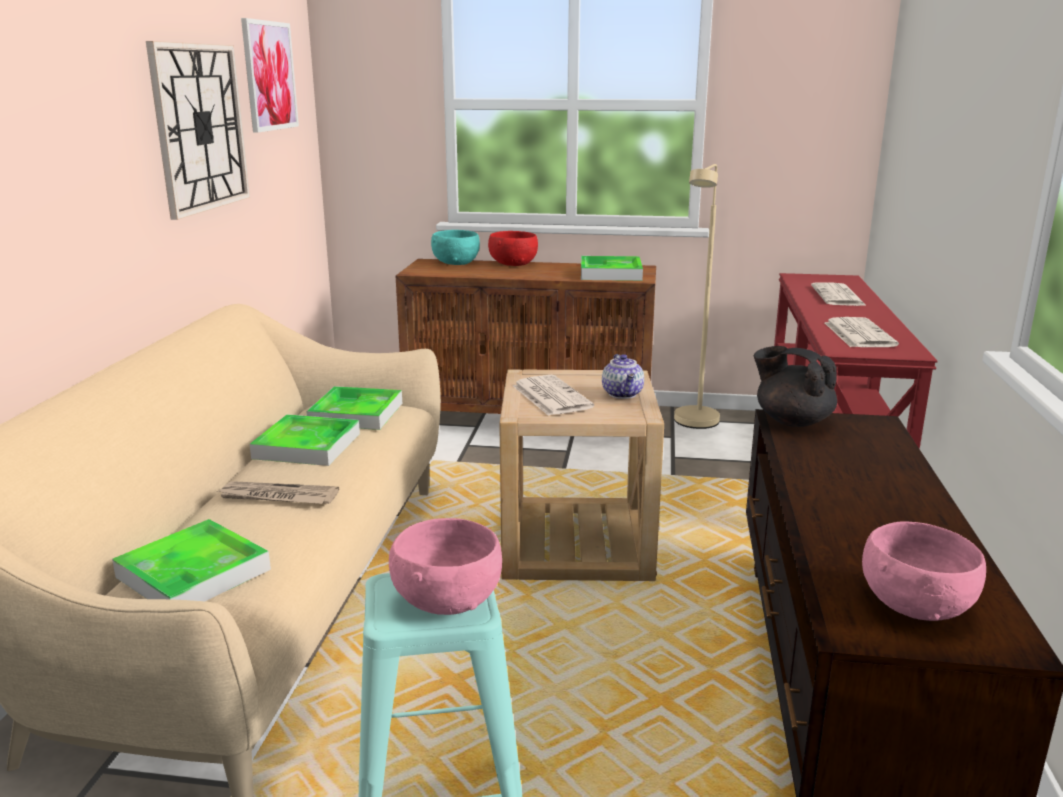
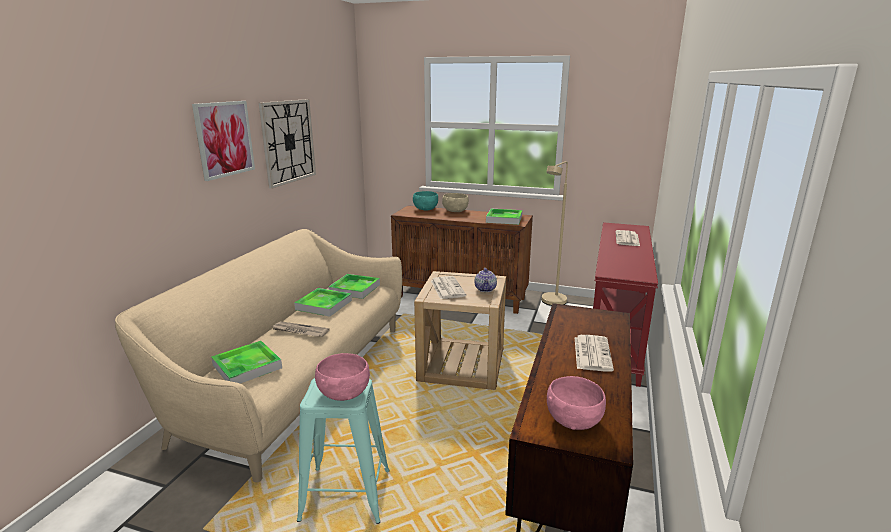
camera: 10 degrees right, 0 degrees up
picture [241,18,299,133] -> picture moved to [192,101,255,181]
red bowl [488,231,538,266] -> beige bowl [442,193,469,212]
black teapot [753,346,837,427] -> none
newspaper [825,317,899,347] -> newspaper moved to [575,335,614,372]

